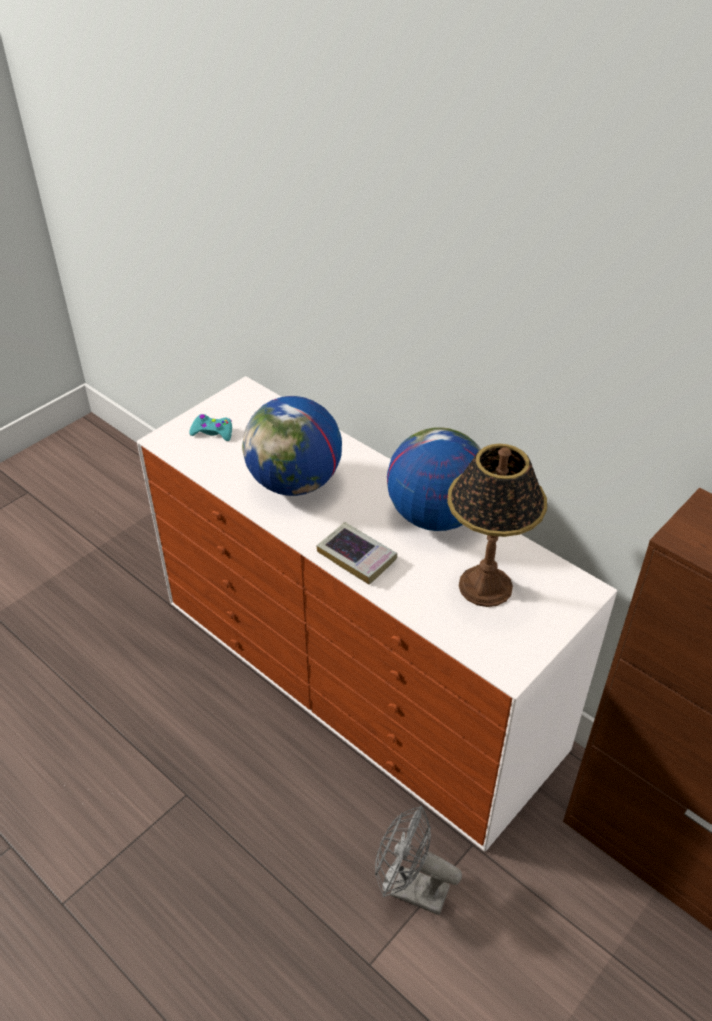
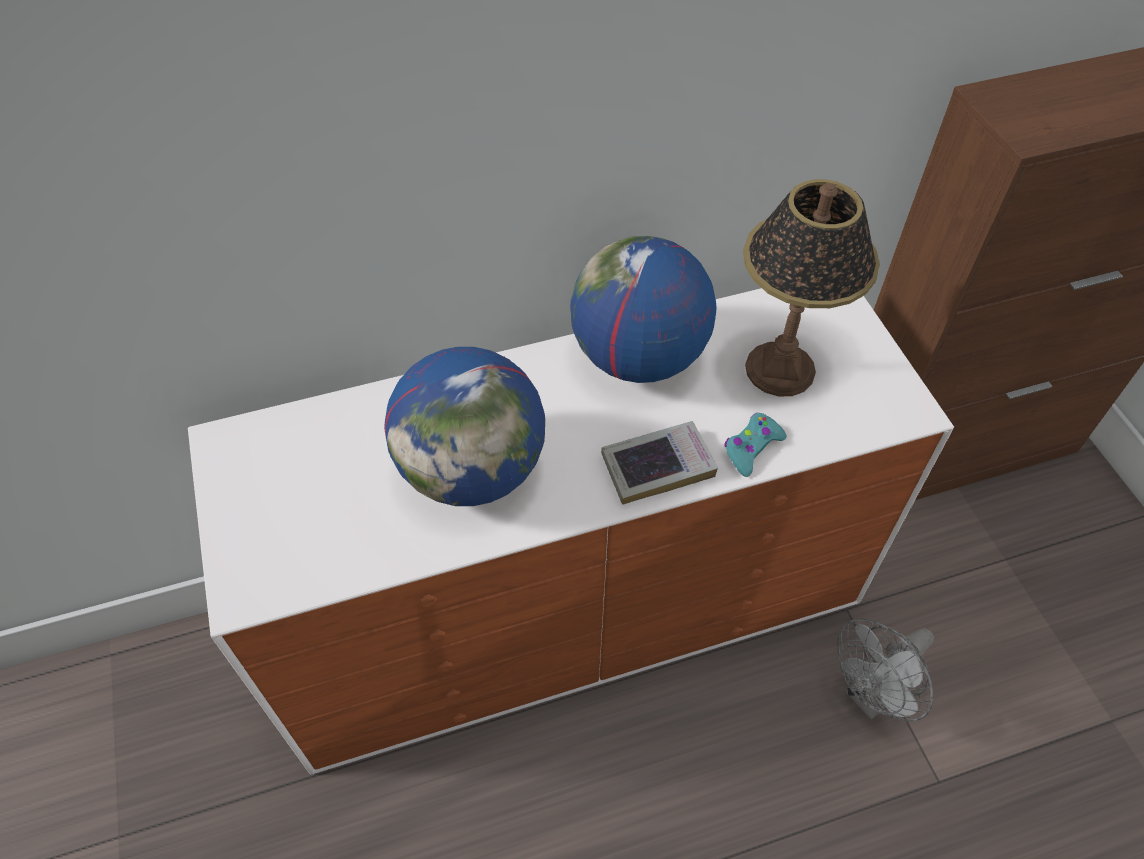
camera: 60 degrees left, 10 degrees up
turquoise game controller [189,414,232,441] -> turquoise game controller moved to [724,413,787,477]

